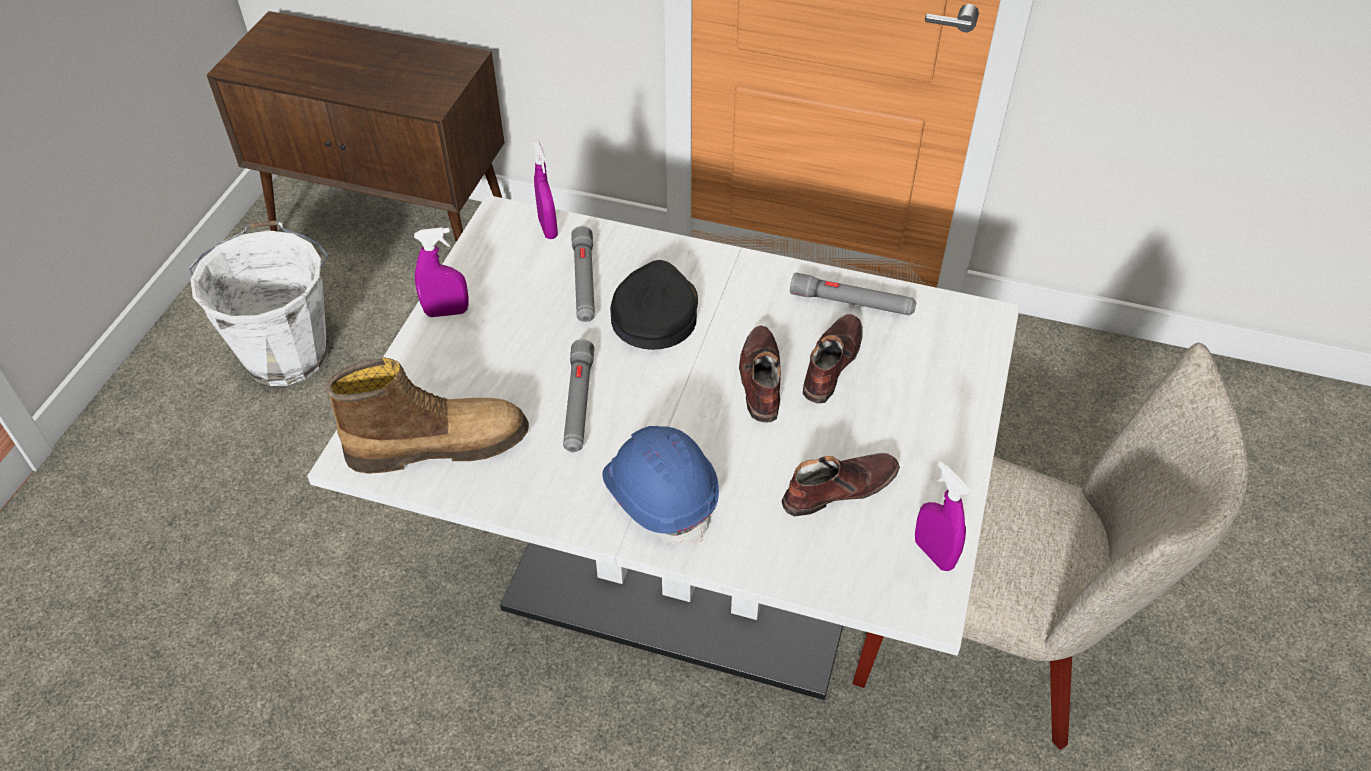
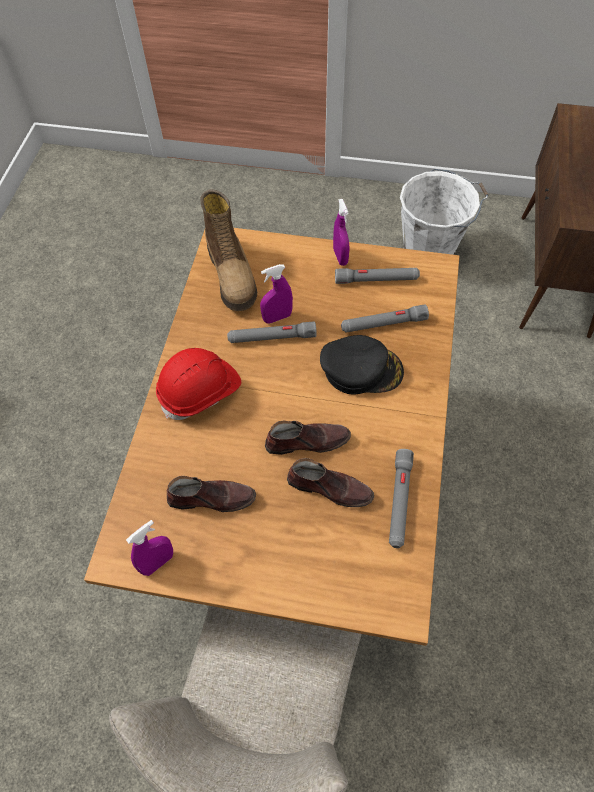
camera: 85 degrees right, 10 degrees up
white dining table [307,195,1020,700] -> brown dining table [84,228,459,646]
purple spray bottle [533,141,558,239] -> purple spray bottle moved to [260,264,293,324]
blue hard hat [603,426,719,545] -> red hard hat [156,348,241,420]
brown shoe [782,453,900,516] -> brown shoe turned 60 degrees counterclockwise [167,476,256,512]
none -> grey flashlight [335,268,420,284]

